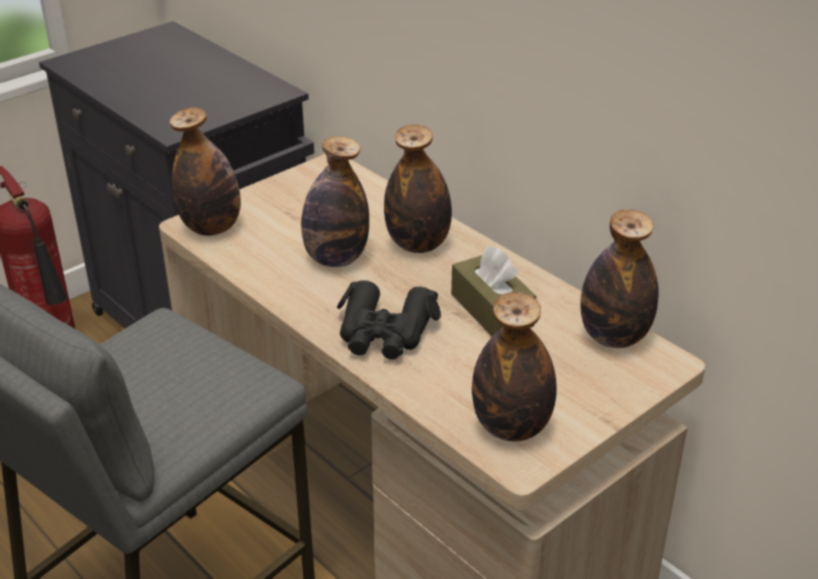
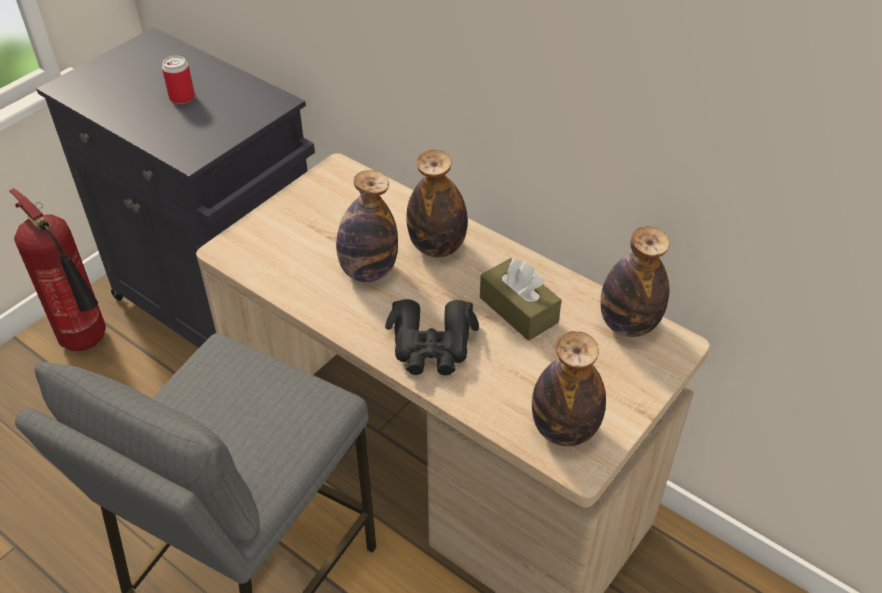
camera: 10 degrees left, 10 degrees up
bottle [170,107,241,236] -> none
none -> can [162,56,195,104]

